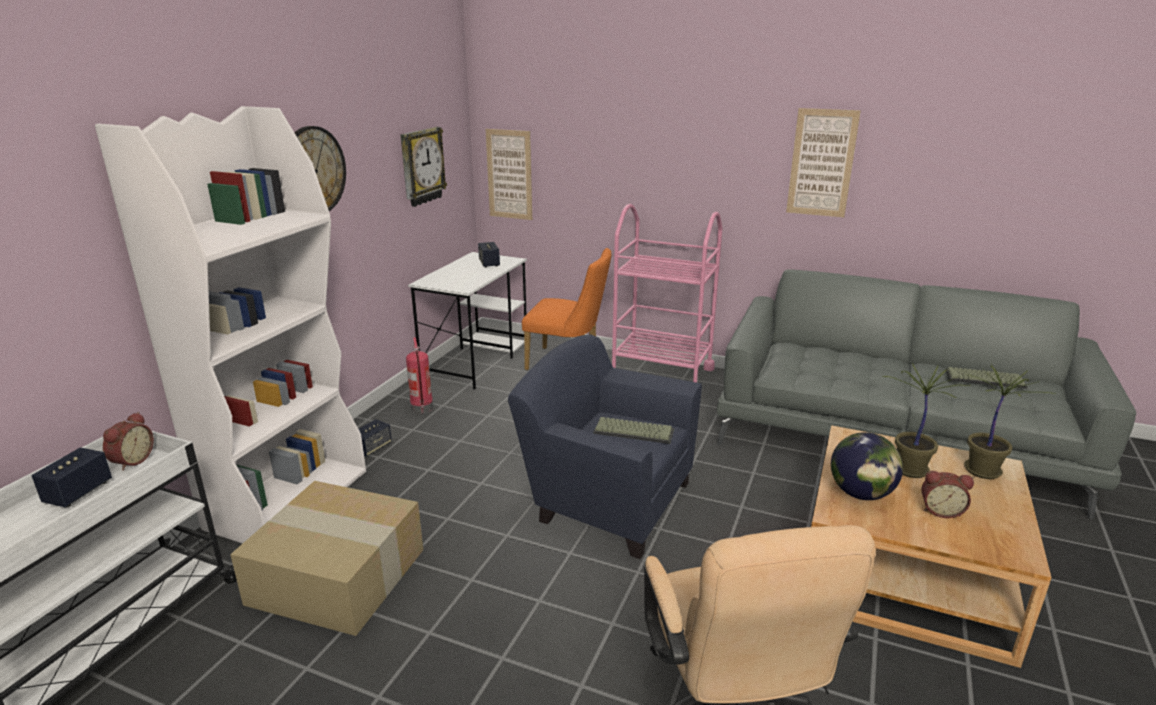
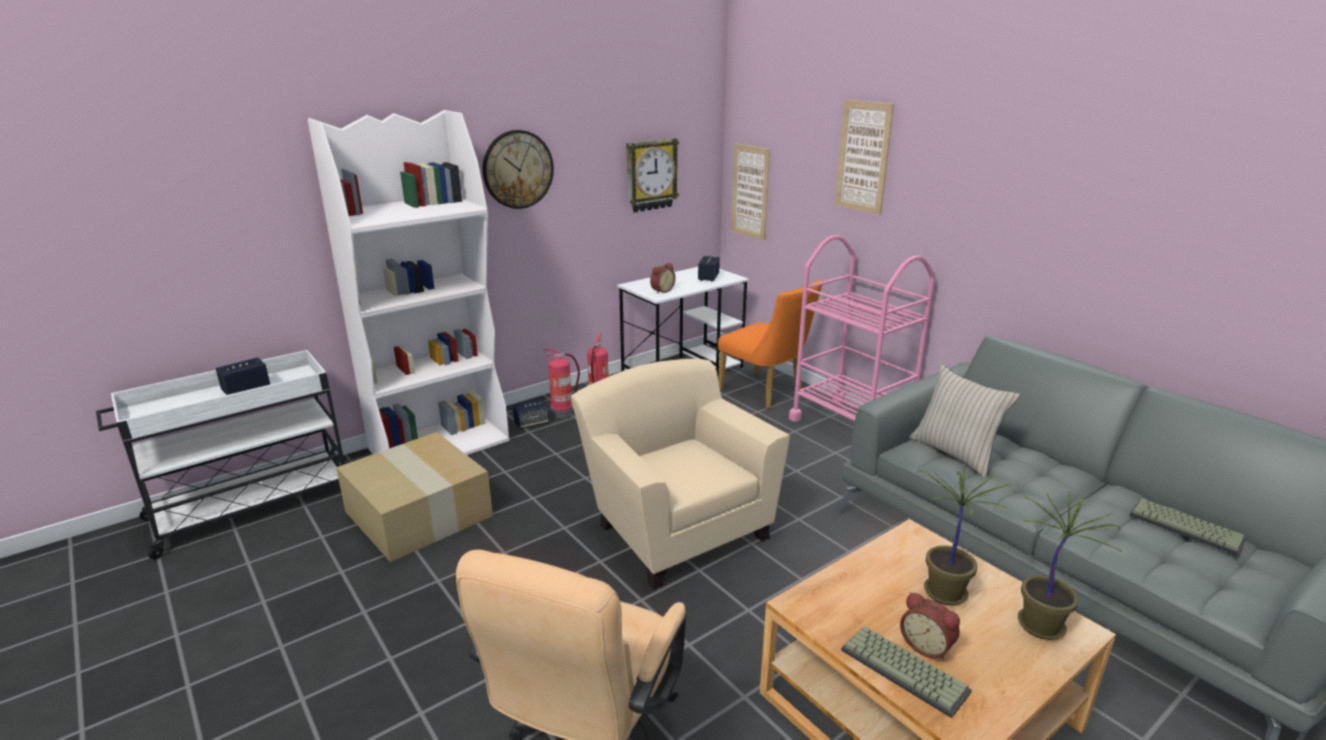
camera: 30 degrees right, 0 degrees up
alarm clock [103,412,154,471] -> alarm clock moved to [650,263,676,294]
blue armchair [508,335,702,559] -> beige armchair [571,359,790,589]
keyboard [593,417,674,444] -> keyboard moved to [841,626,972,718]
picture [786,108,861,217] -> picture moved to [835,100,894,215]
globe [831,432,903,500] -> none
none -> fire extinguisher [544,349,580,418]
none -> beige pillow [910,363,1020,478]

